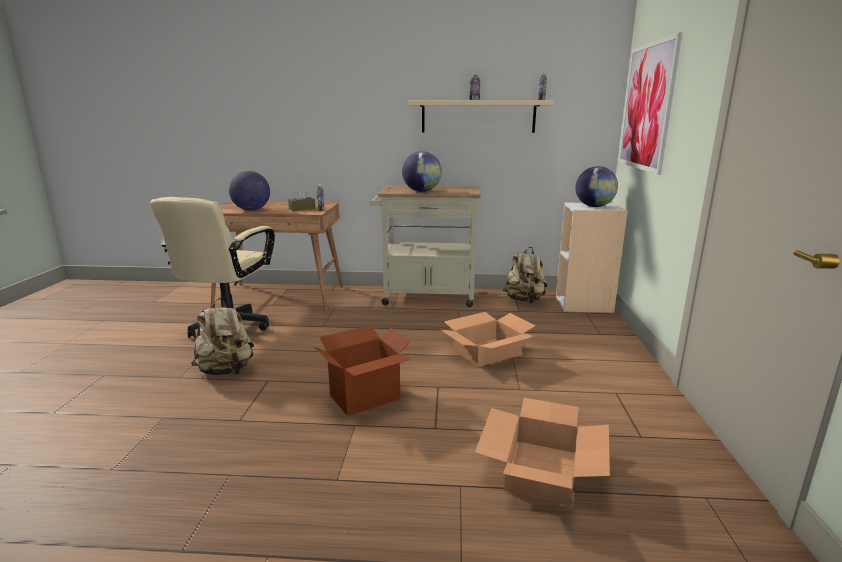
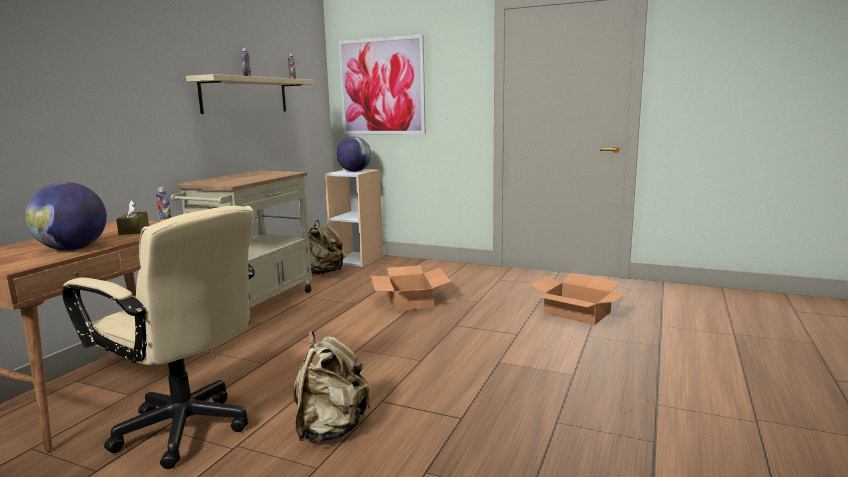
camera: 70 degrees left, 5 degrees down
cardboard box [315,325,410,416] -> none
globe [402,151,442,192] -> none

